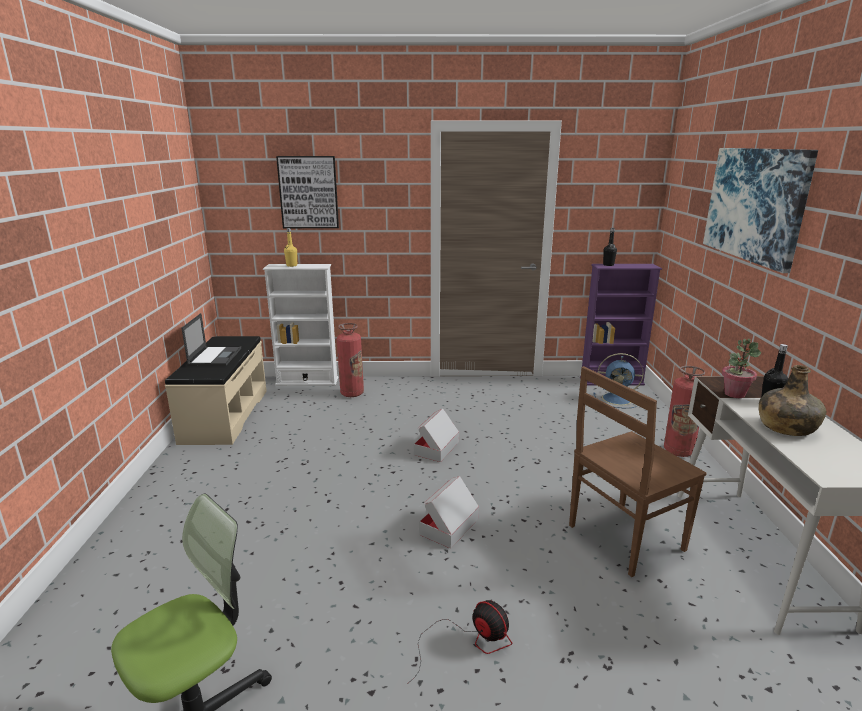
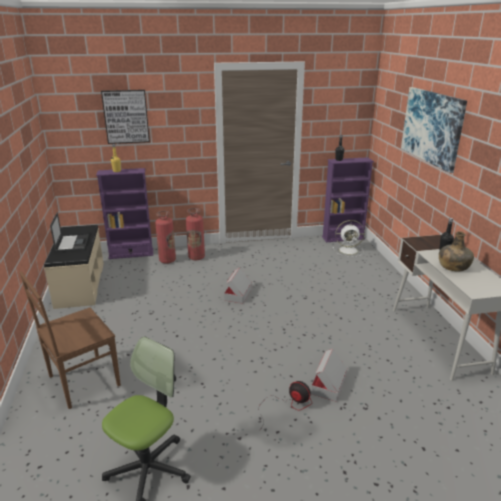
camera: 10 degrees left, 5 degrees up
white bookcase [263,264,338,386] -> purple bookcase [96,168,153,259]
cardboard box [419,476,479,549] -> cardboard box moved to [311,349,347,402]
brown chair [569,366,707,577] -> brown chair moved to [19,271,121,409]
blue fan [594,353,643,408] -> white fan [333,220,365,257]
fire extinguisher [664,366,705,457] -> fire extinguisher moved to [186,208,205,260]
potted plant [722,339,761,398] -> none

